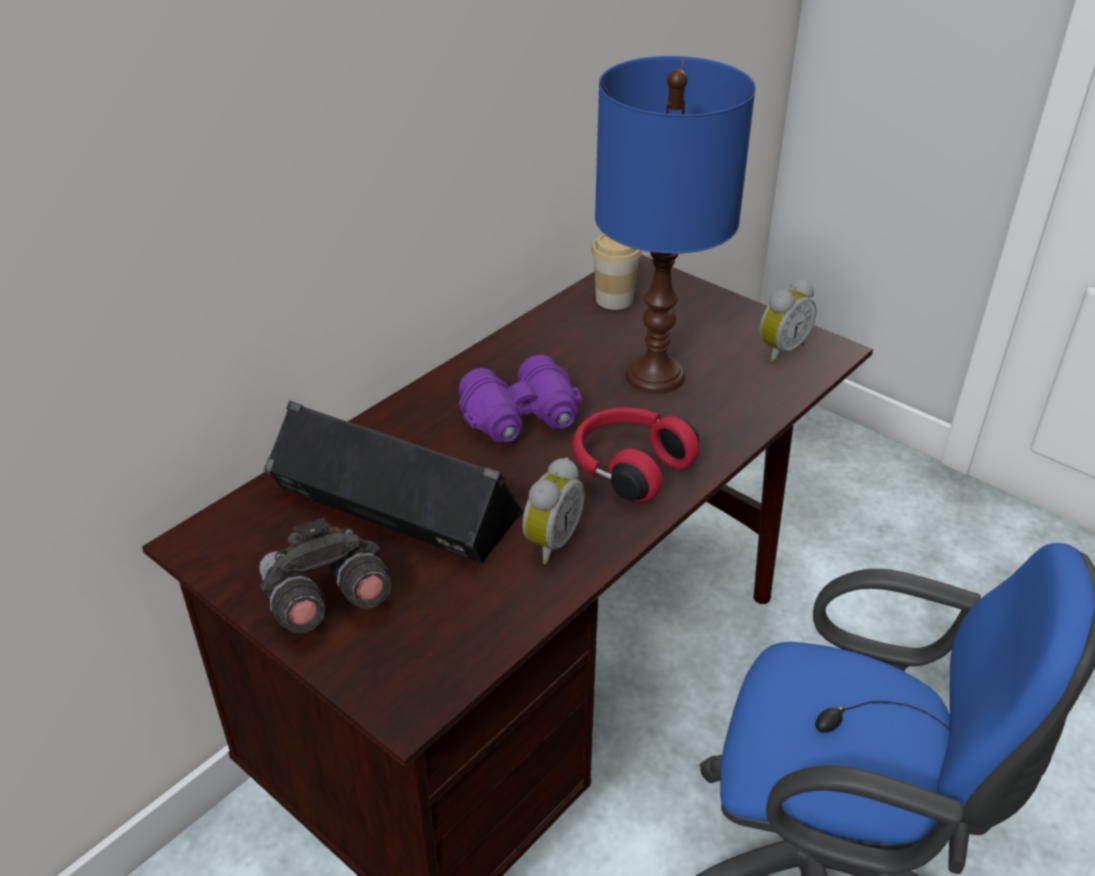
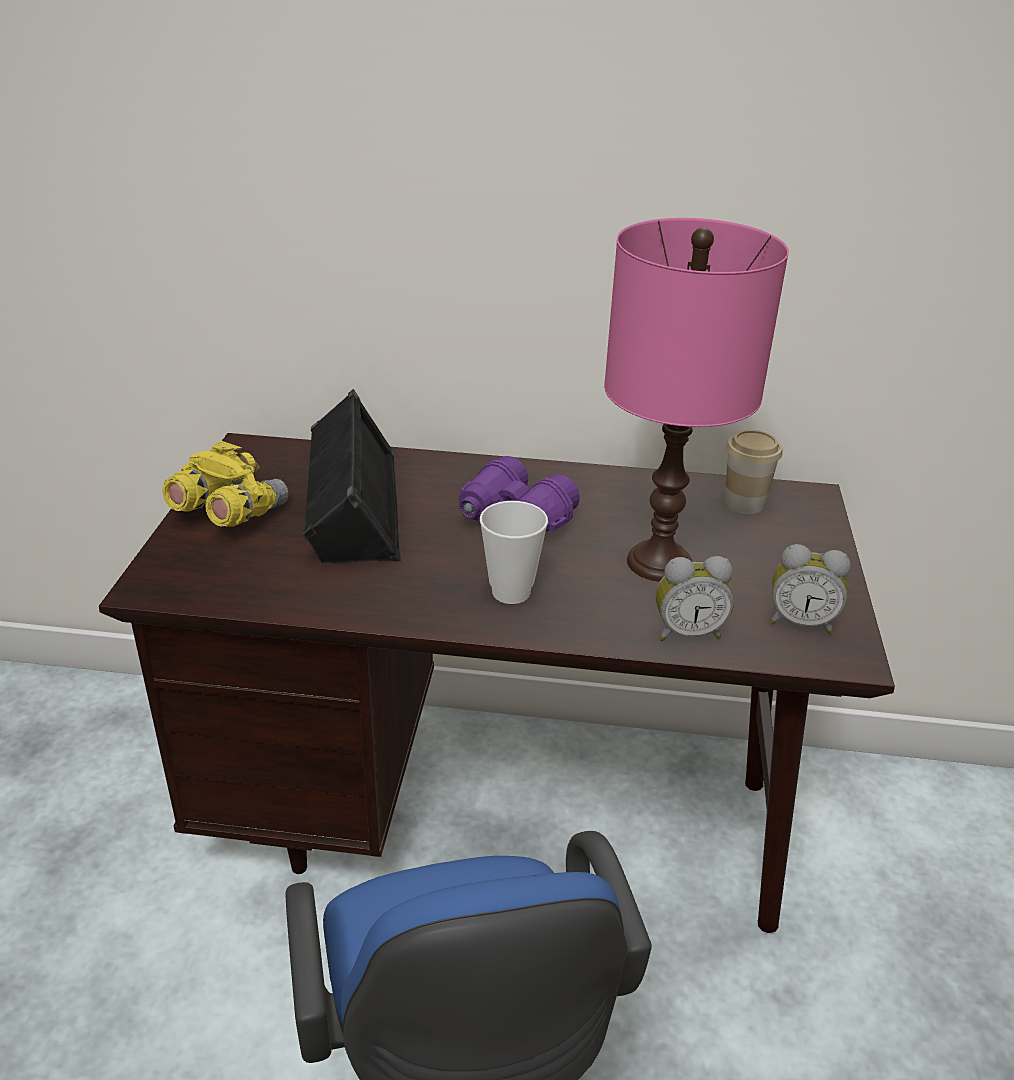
camera: 55 degrees right, 5 degrees down
grey binoculars [259,517,391,633] -> yellow binoculars [162,441,289,527]
alarm clock [522,457,585,565] -> alarm clock moved to [656,556,734,641]
red headphones [573,407,700,503] -> cup [480,501,548,604]
blue table lamp [595,56,756,393] -> pink table lamp [604,218,789,582]

